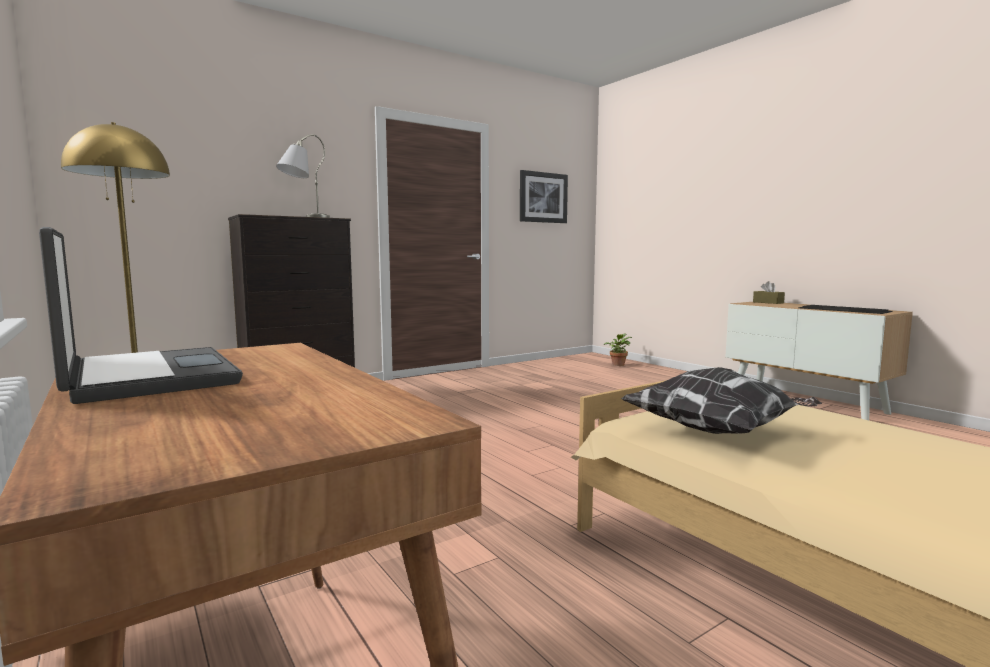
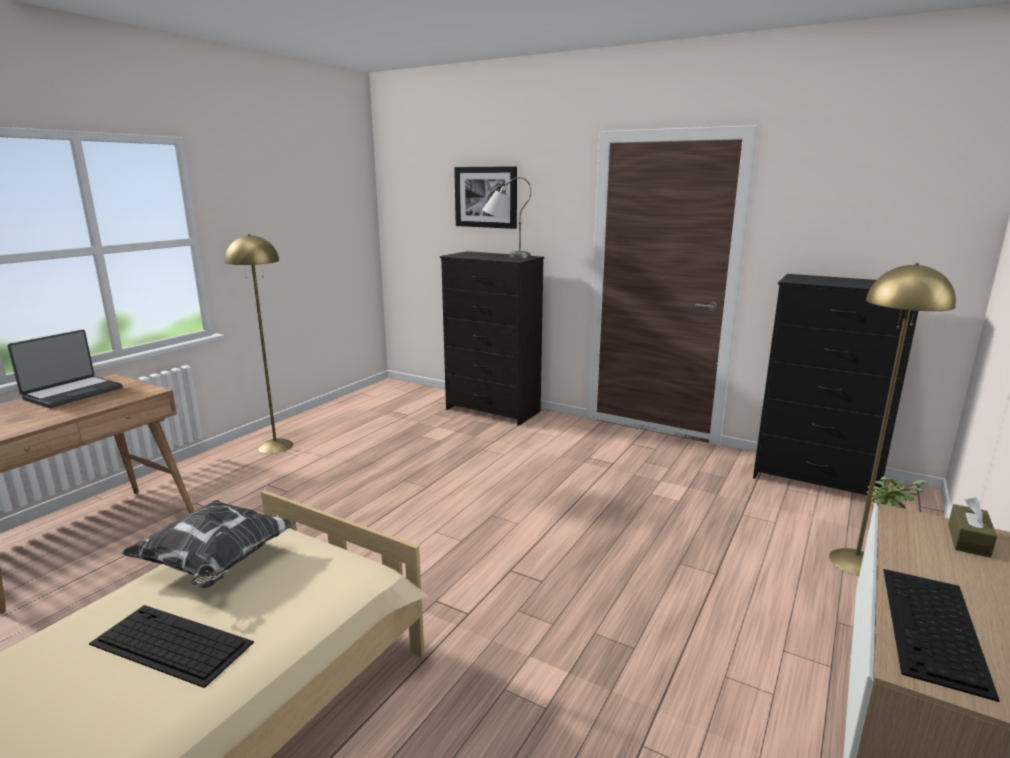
camera: 65 degrees right, 10 degrees up
picture [520,170,568,223] -> picture moved to [454,166,517,229]
none -> keyboard [89,605,254,688]
none -> black dresser [753,274,919,495]
none -> yellow floor lamp [829,263,956,576]

